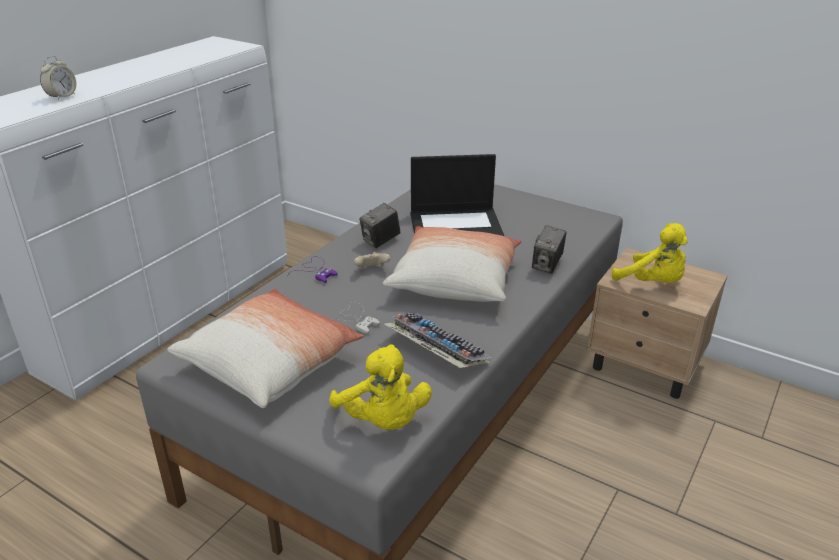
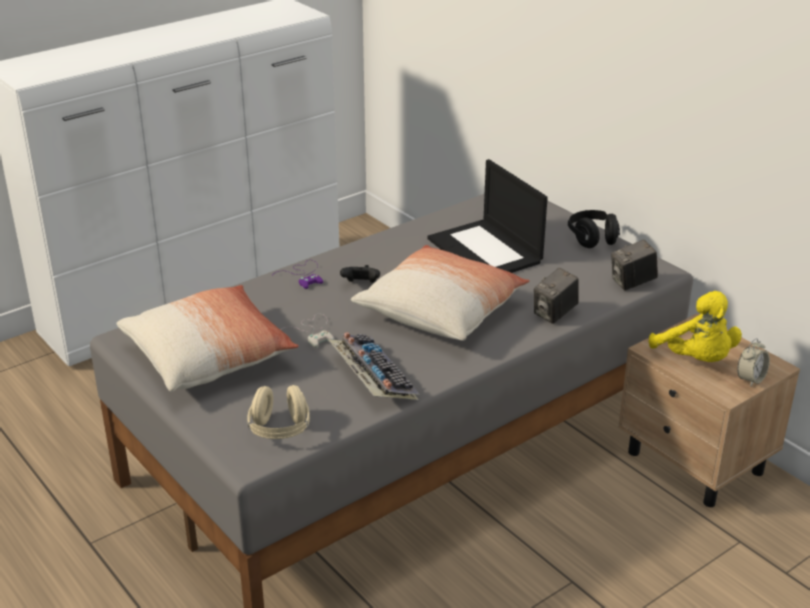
camera: 20 degrees right, 0 degrees up
alarm clock [40,56,76,101] -> alarm clock moved to [737,338,770,386]
yellow plush toy [329,344,432,430] -> beige headphones [247,385,310,439]
beige game controller [354,252,391,269] -> black game controller [340,265,380,283]
camera [359,203,401,248] -> camera moved to [611,240,658,290]
laptop [410,154,504,236] -> laptop turned 45 degrees clockwise [427,159,548,273]
none -> black headphones [568,210,620,248]

